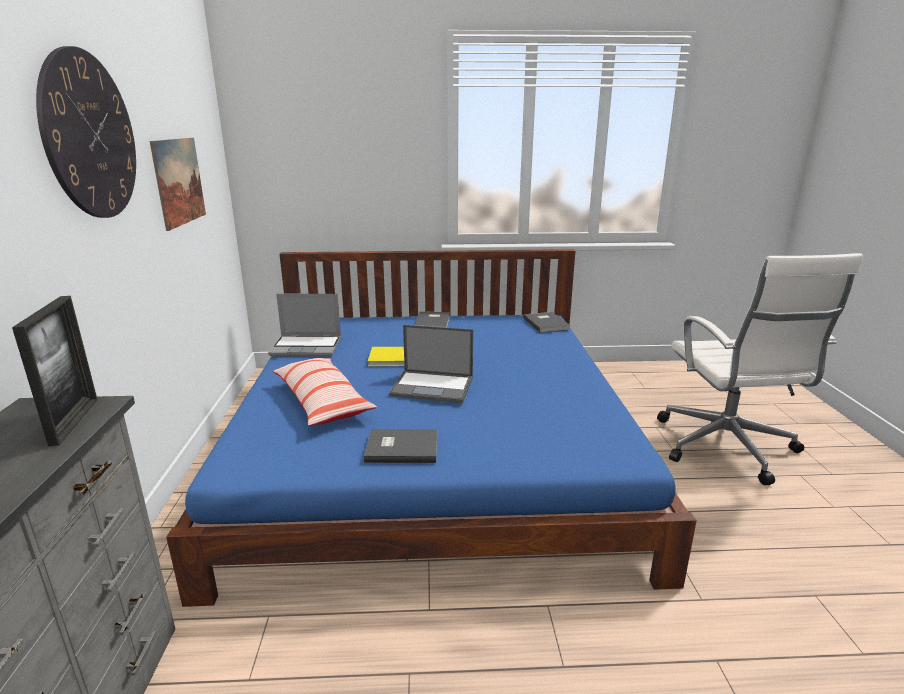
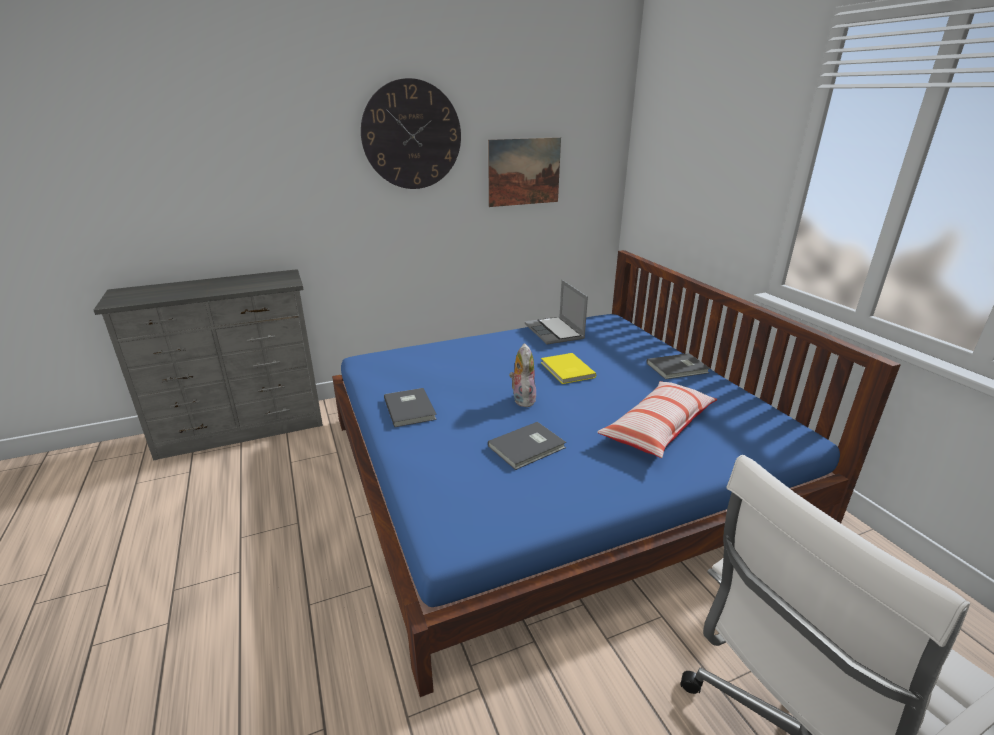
camera: 70 degrees right, 5 degrees up
picture frame [12,296,98,446] -> none
pillow [273,358,377,426] -> pillow moved to [597,381,718,458]
laptop [389,325,473,403] -> plush toy [509,343,536,407]
grey book [523,312,570,333] -> grey book moved to [488,422,566,470]

